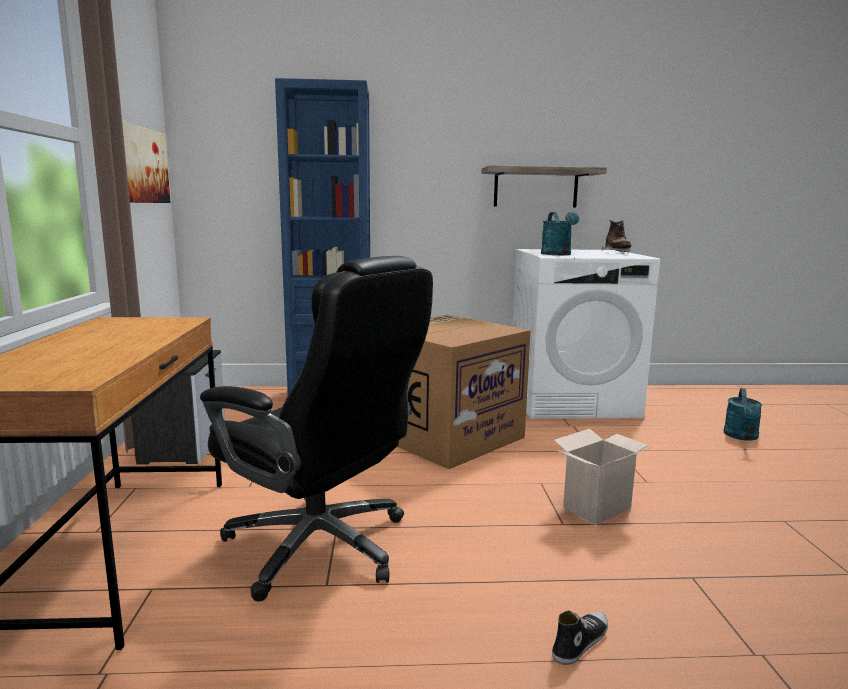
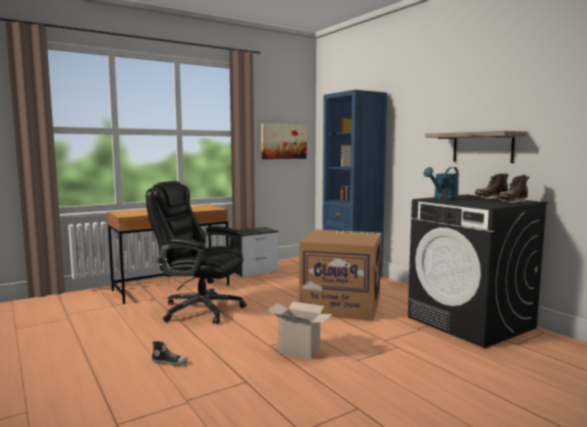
camera: 60 degrees right, 5 degrees down
black office chair [200,256,433,602] -> black office chair turned 105 degrees clockwise [146,181,247,324]
white washing machine [513,249,660,419] -> black washing machine [408,195,548,348]
turquoise watering can [724,388,762,440] -> none
none -> brown boot [475,173,509,199]

